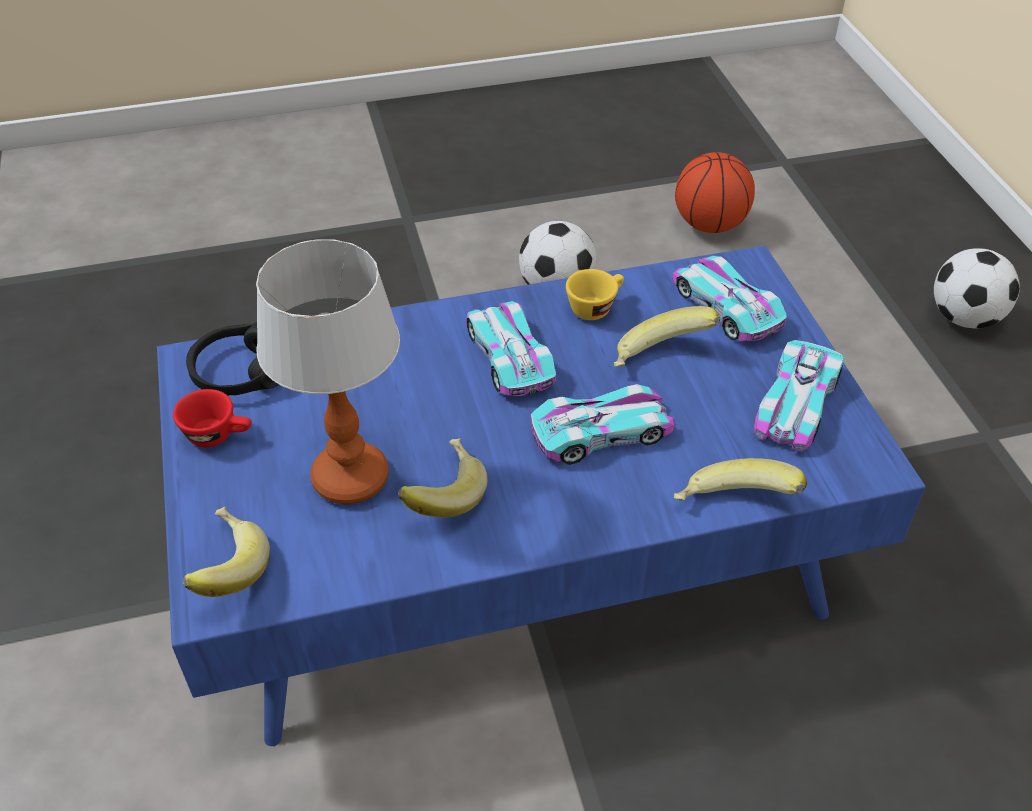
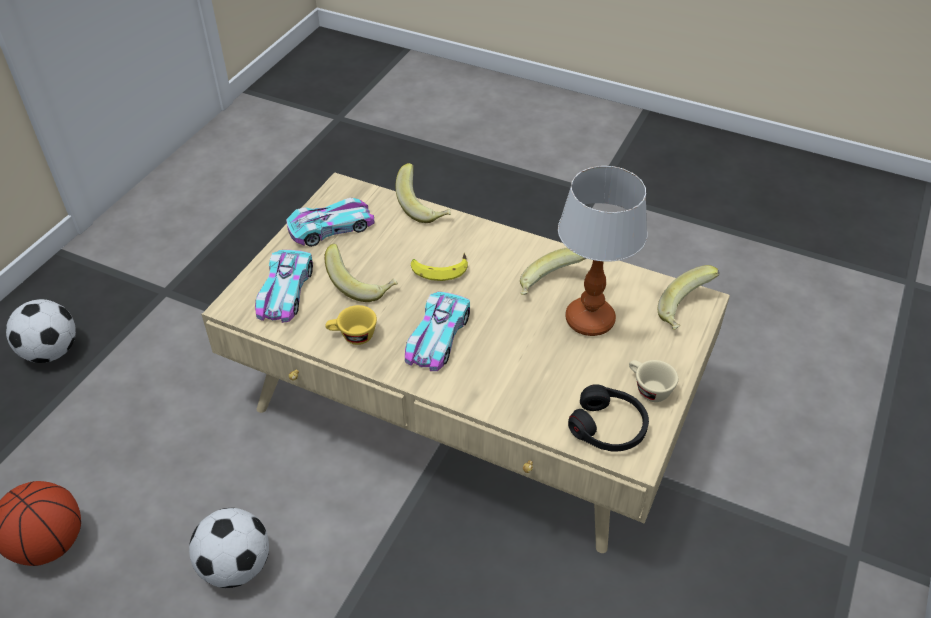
camera: 140 degrees left, 0 degrees up
blue coffee table [156,245,926,746] -> beige coffee table [201,173,730,553]
red cup [173,389,252,447] -> beige cup [629,360,678,402]
toy car [531,384,675,465] -> banana [411,253,468,281]

